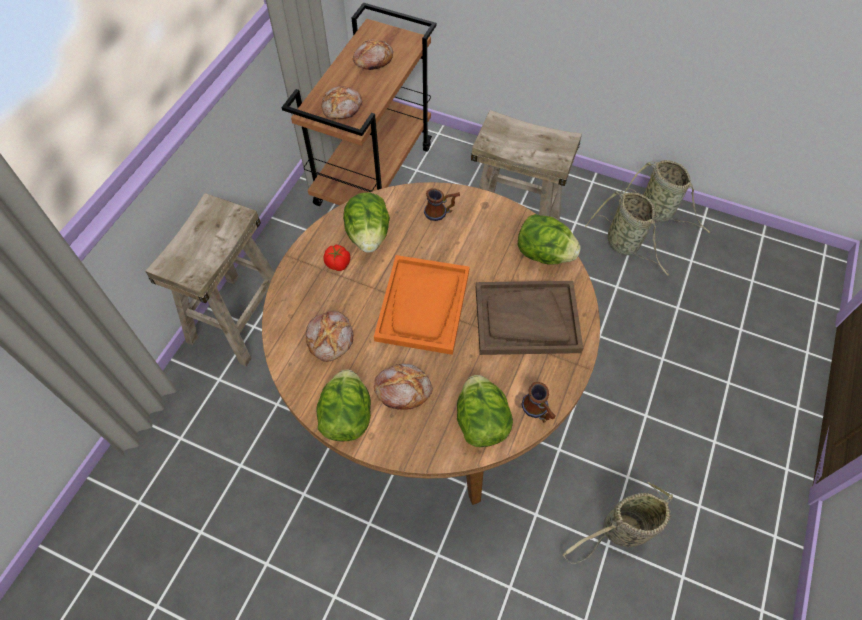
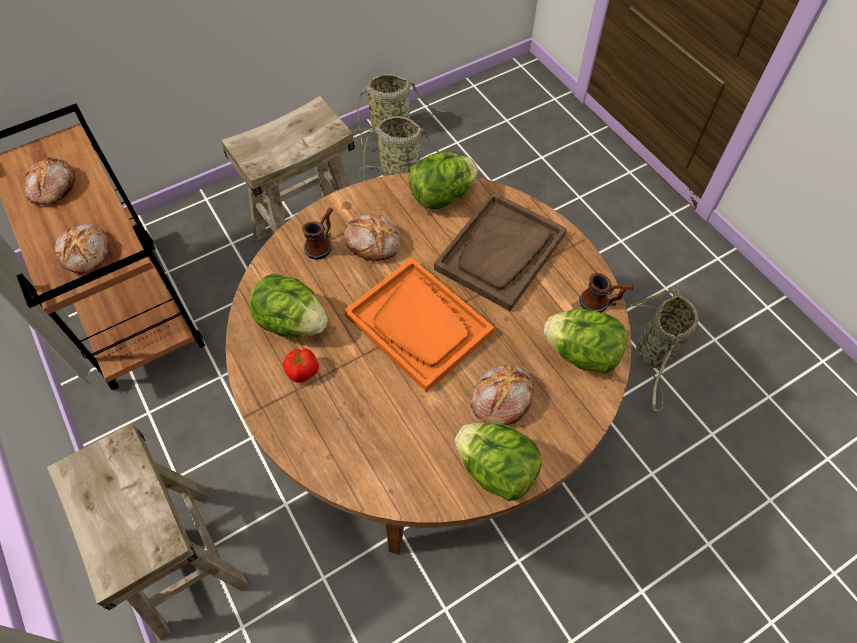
camera: 55 degrees left, 0 degrees up
bread [306,311,353,362] -> bread moved to [344,215,400,261]

